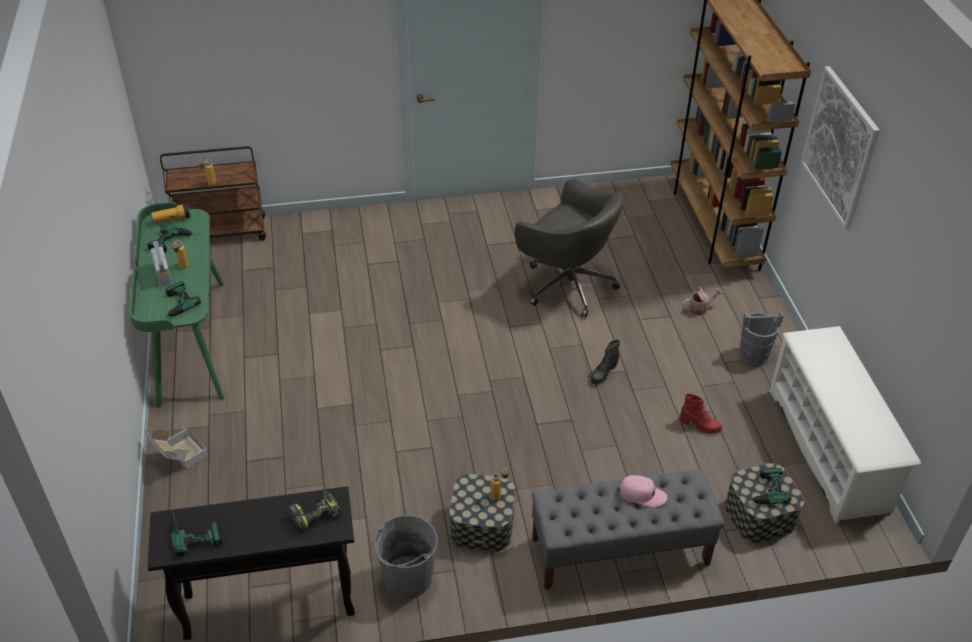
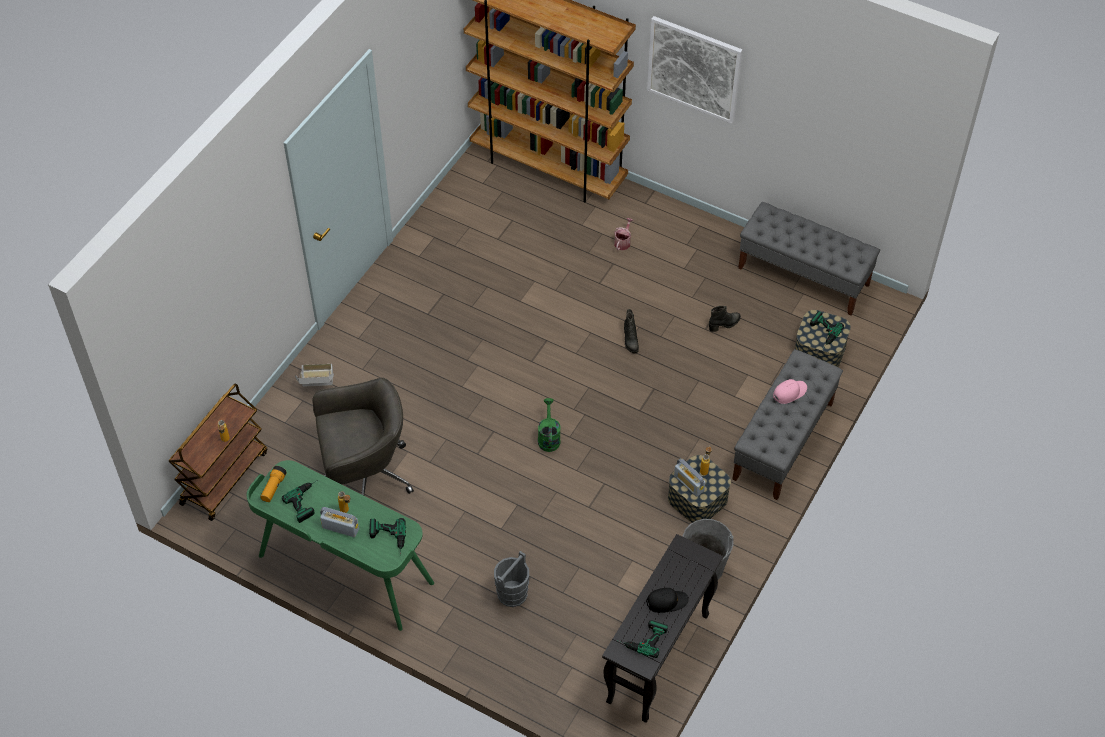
camera: 50 degrees left, 10 degrees up
cardboard box [145,427,208,469] -> cardboard box moved to [295,364,334,387]
power drill [288,491,341,532] -> none
grey office chair [515,179,624,317] -> grey office chair moved to [312,377,414,496]
red boot [680,394,722,433] -> black boot [709,306,741,332]
grey bucket [739,311,784,366] -> grey bucket moved to [494,551,529,607]
white shoe rack [769,326,921,524] -> grey bench [738,202,880,316]
none -> green watering can [538,398,561,452]
none -> black cap [646,588,688,613]
none -> radio [674,458,705,497]

